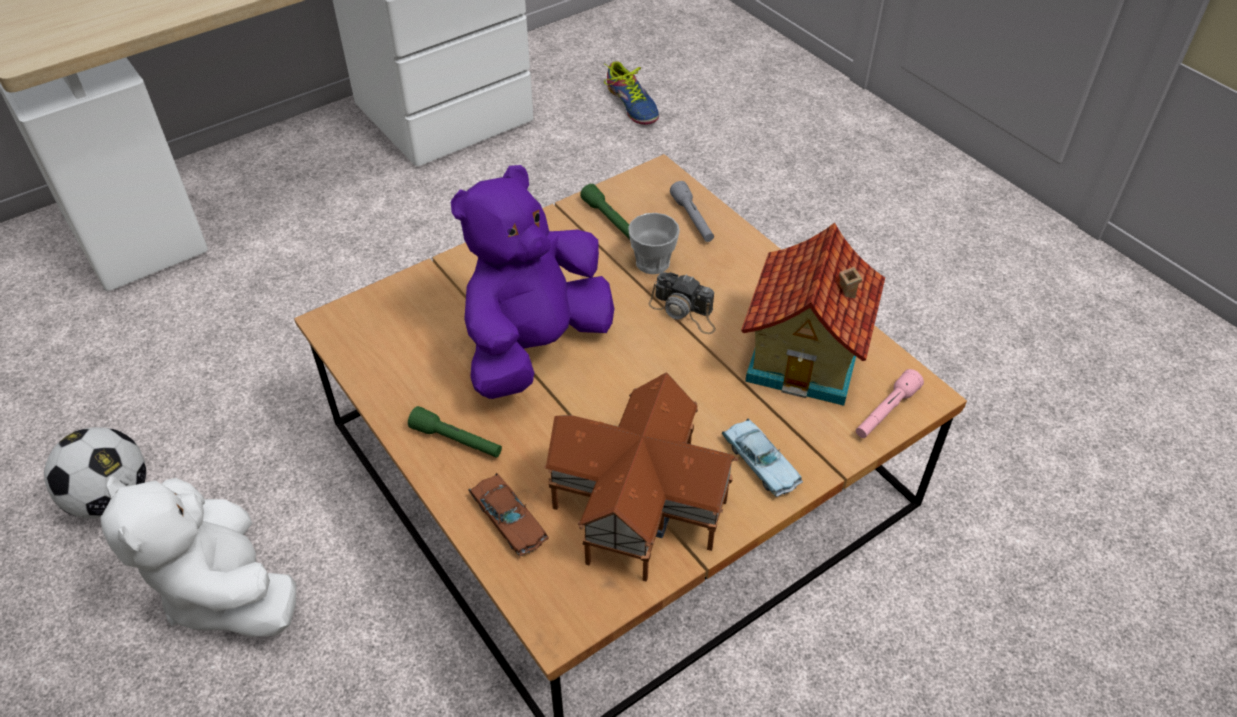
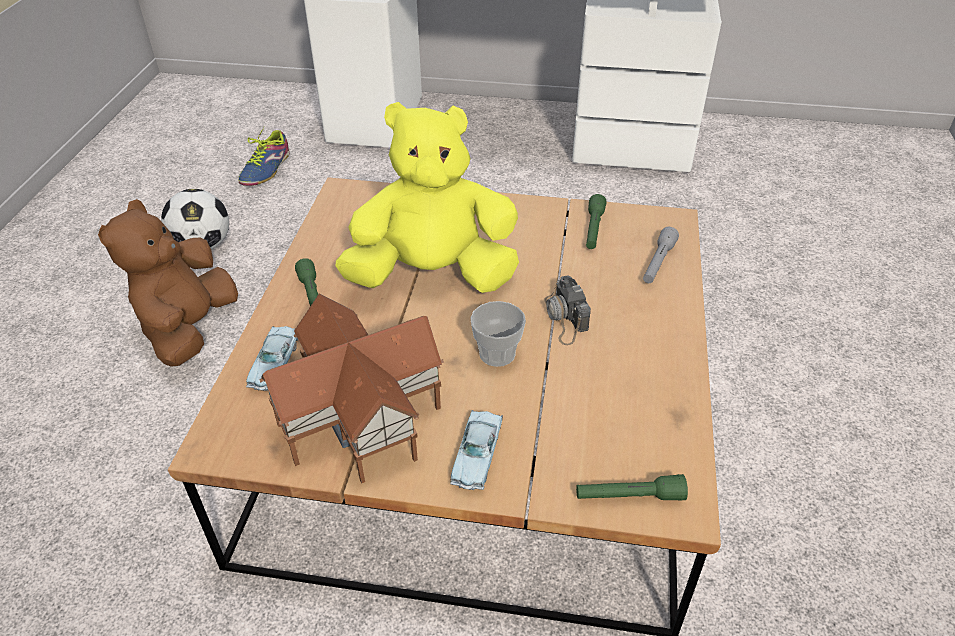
camera: 45 degrees right, 5 degrees down
white plush toy [100,476,296,637] -> brown plush toy [98,199,238,367]
purple plush toy [451,165,614,399] -> yellow plush toy [336,102,519,293]
brown toy car [468,473,549,556] -> blue toy car [246,326,298,391]
shoe [604,61,659,125] -> shoe moved to [239,127,290,186]
cup [628,213,680,274] -> cup moved to [470,301,526,367]
toy house [741,223,885,406] -> none
pink flashlight [856,369,924,438] -> green flashlight [576,474,688,501]

